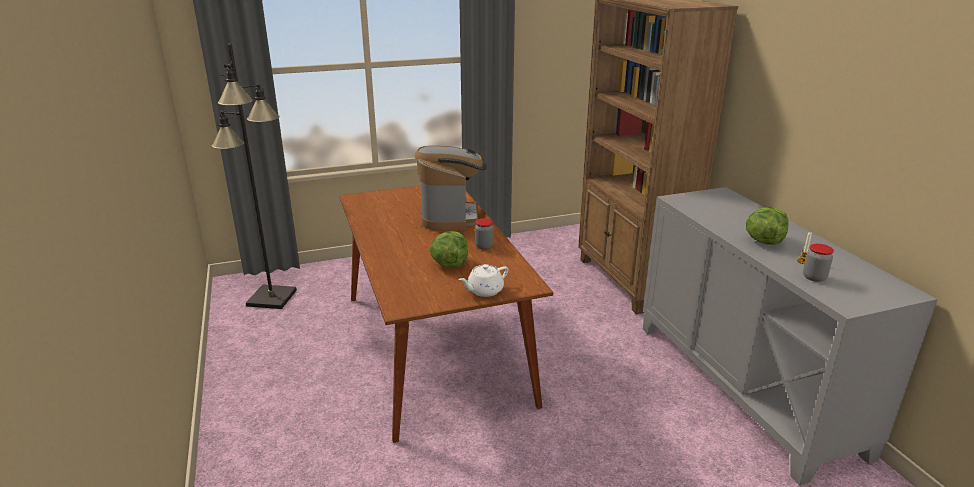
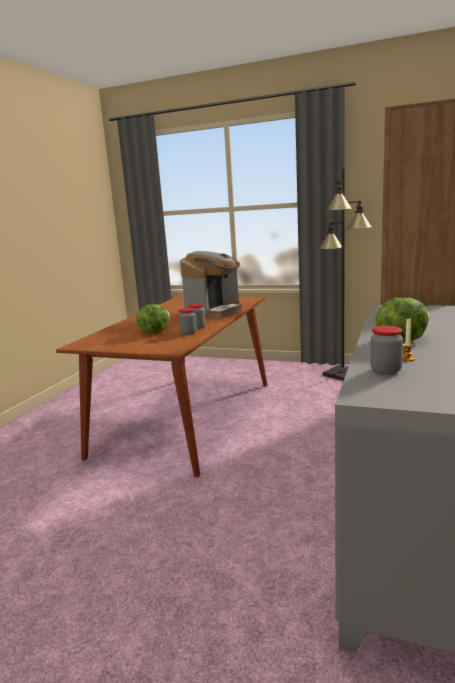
camera: 40 degrees right, 10 degrees down
black floor lamp [212,44,297,309] -> black floor lamp moved to [319,168,371,381]
white teapot [459,264,508,297] -> none
none -> jar [179,308,197,335]

